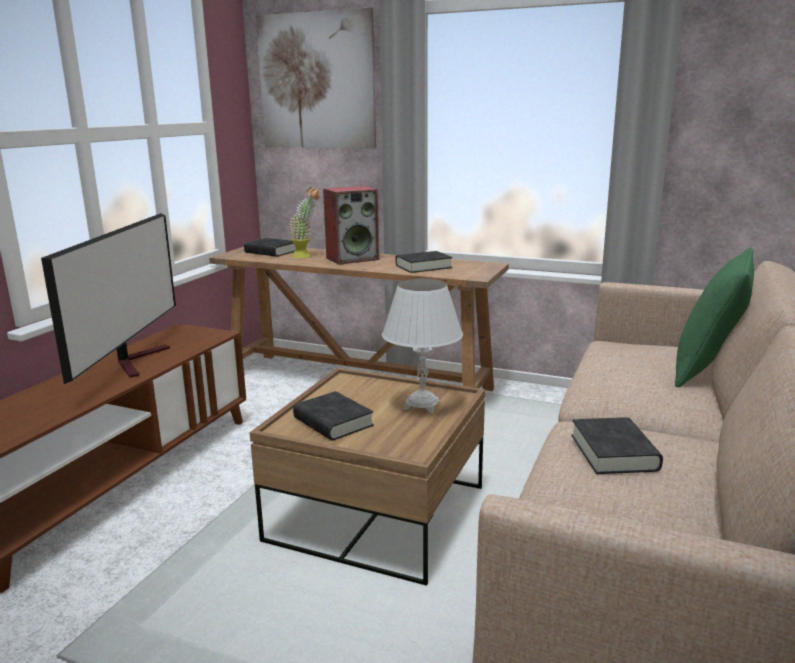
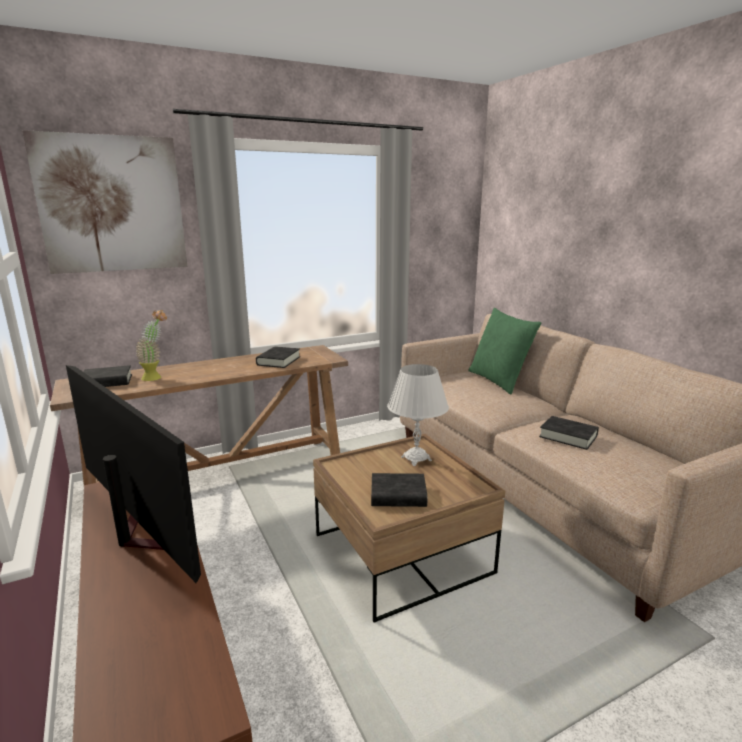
camera: 50 degrees left, 0 degrees up
speaker [323,186,379,265] -> none

